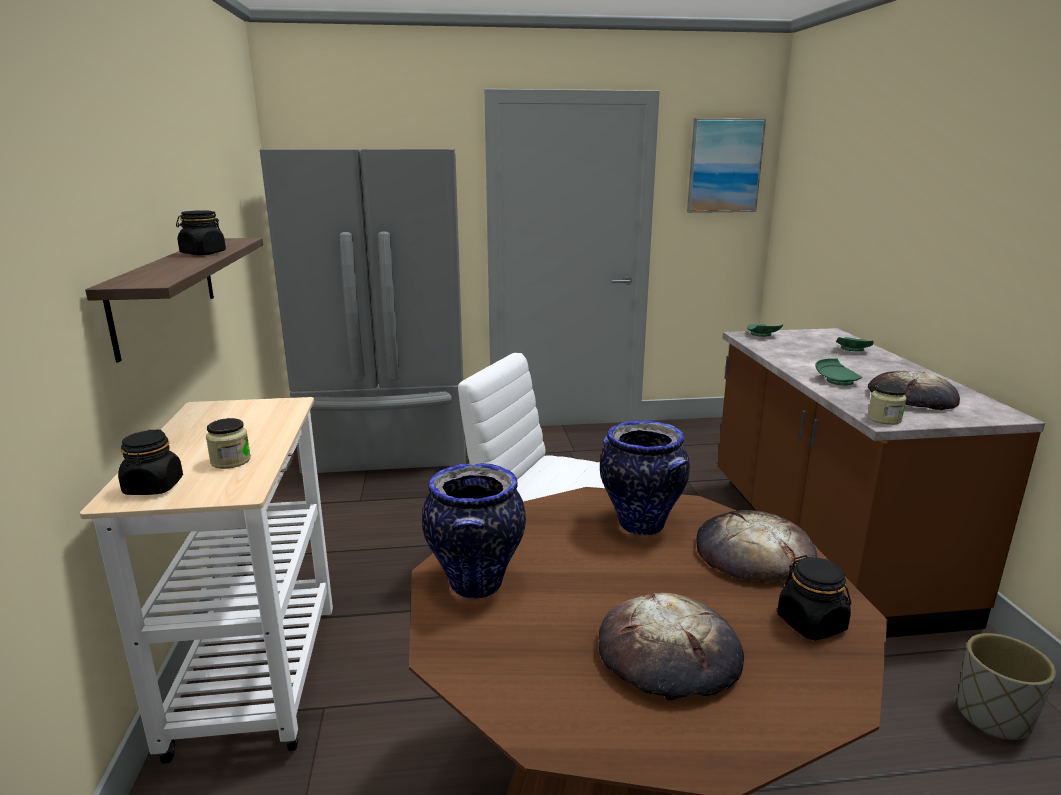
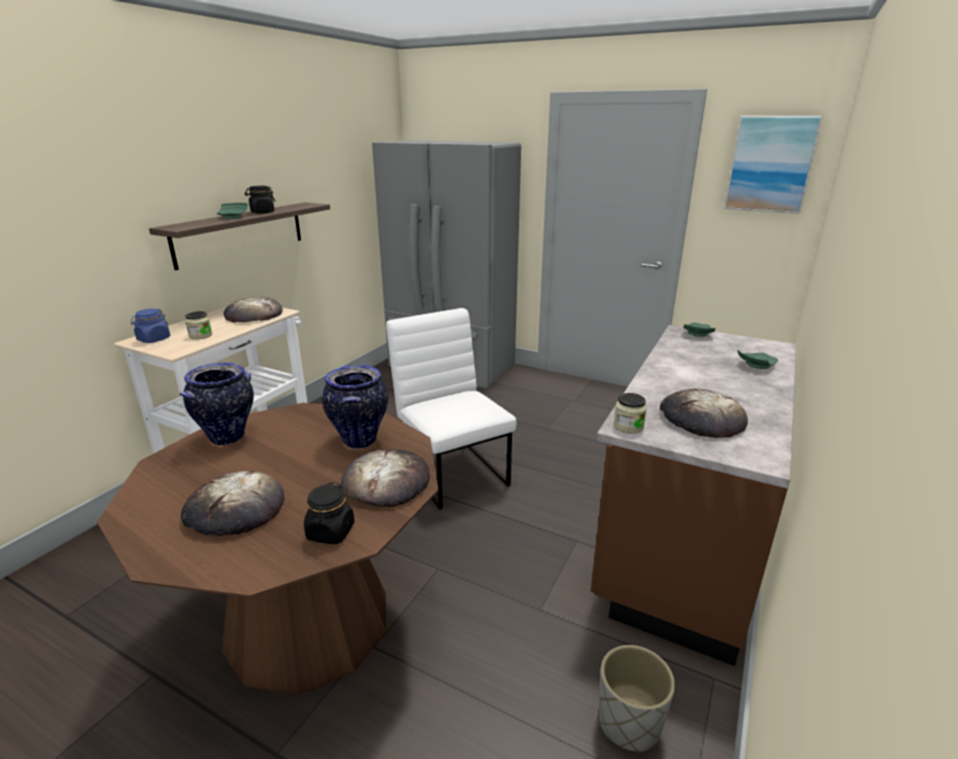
camera: 35 degrees right, 5 degrees up
black jar [118,430,183,495] -> blue jar [131,309,170,343]
green plate [815,358,862,386] -> green plate moved to [216,203,248,219]
none -> bread [224,297,283,323]

